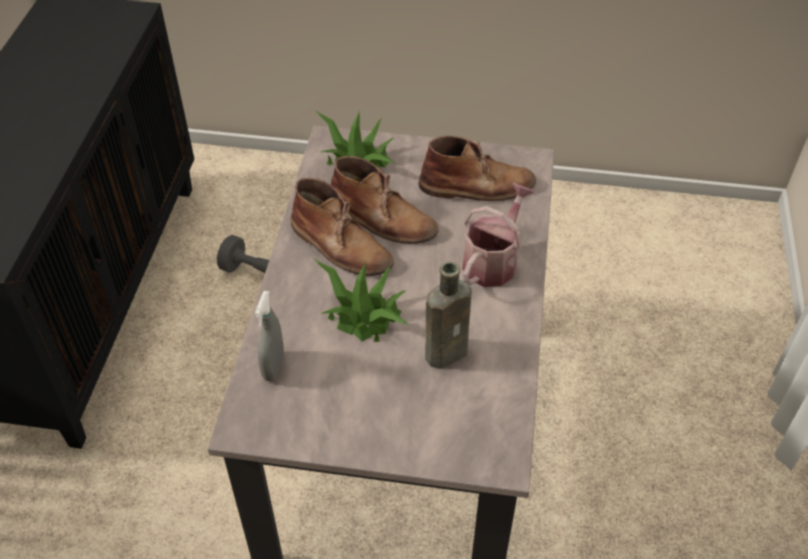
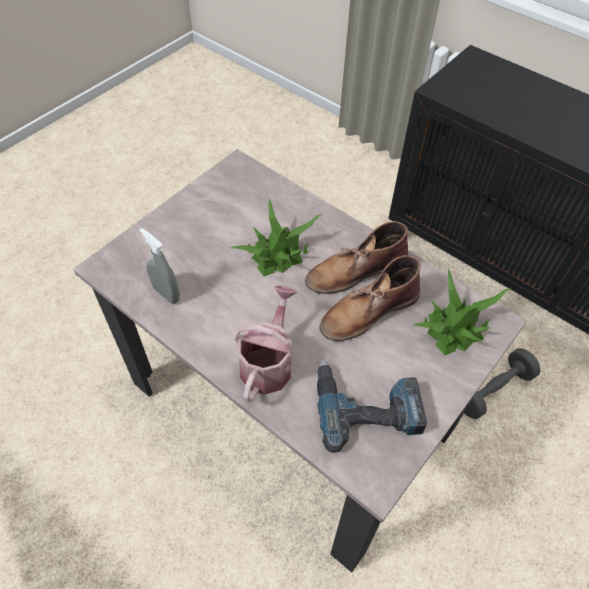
camera: 120 degrees right, 5 degrees up
grey spray bottle [255,291,284,381] -> grey spray bottle moved to [140,228,180,303]
brown boot [419,136,536,201] -> power drill [317,359,427,453]
brown bottle [425,261,472,369] -> none
watering can [462,183,534,287] -> watering can turned 135 degrees counterclockwise [235,286,297,402]

